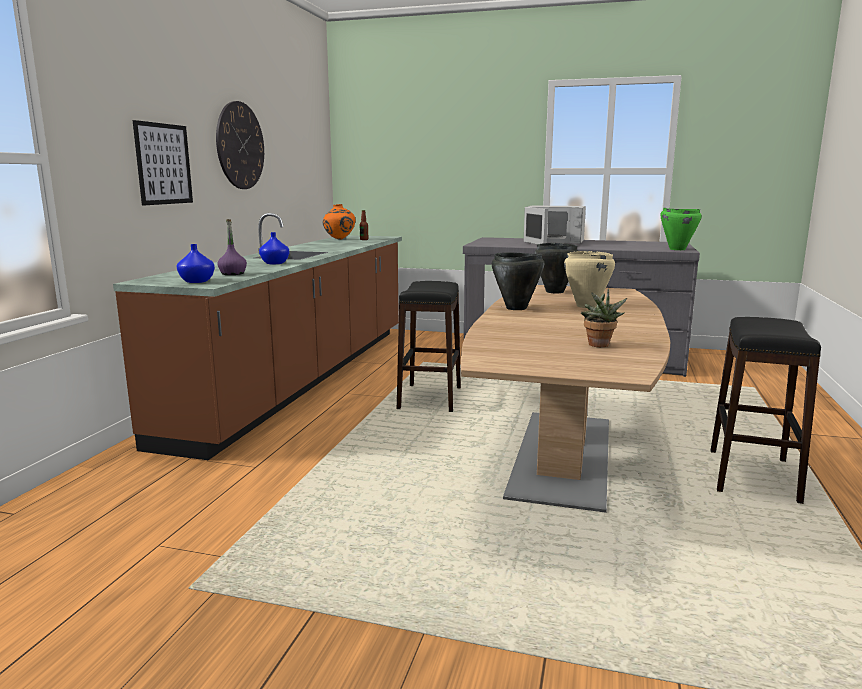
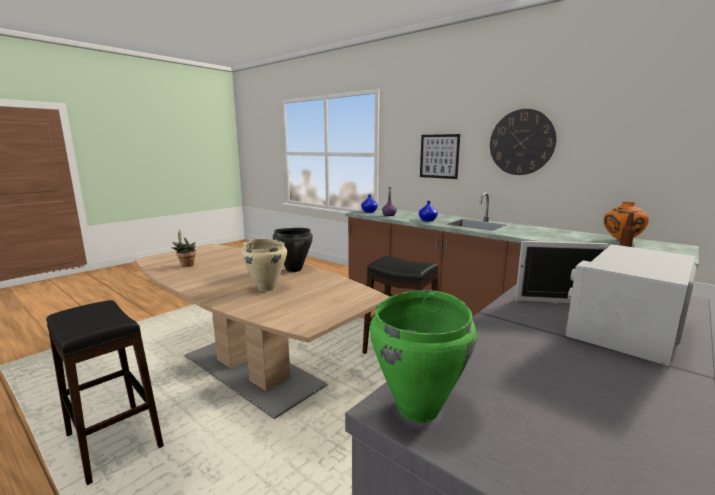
camera: 115 degrees right, 0 degrees up
black cooking pot [535,243,578,293] -> none

